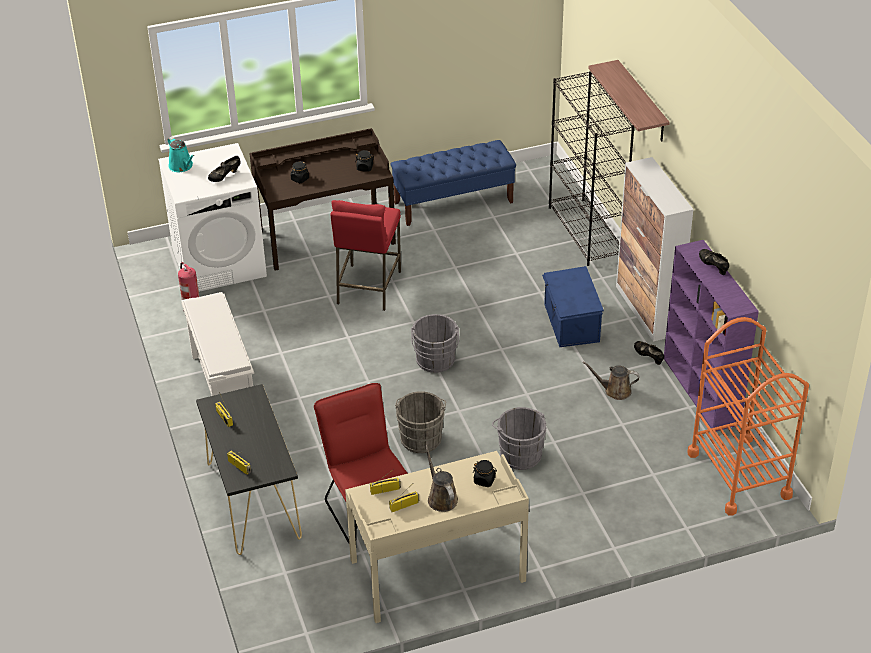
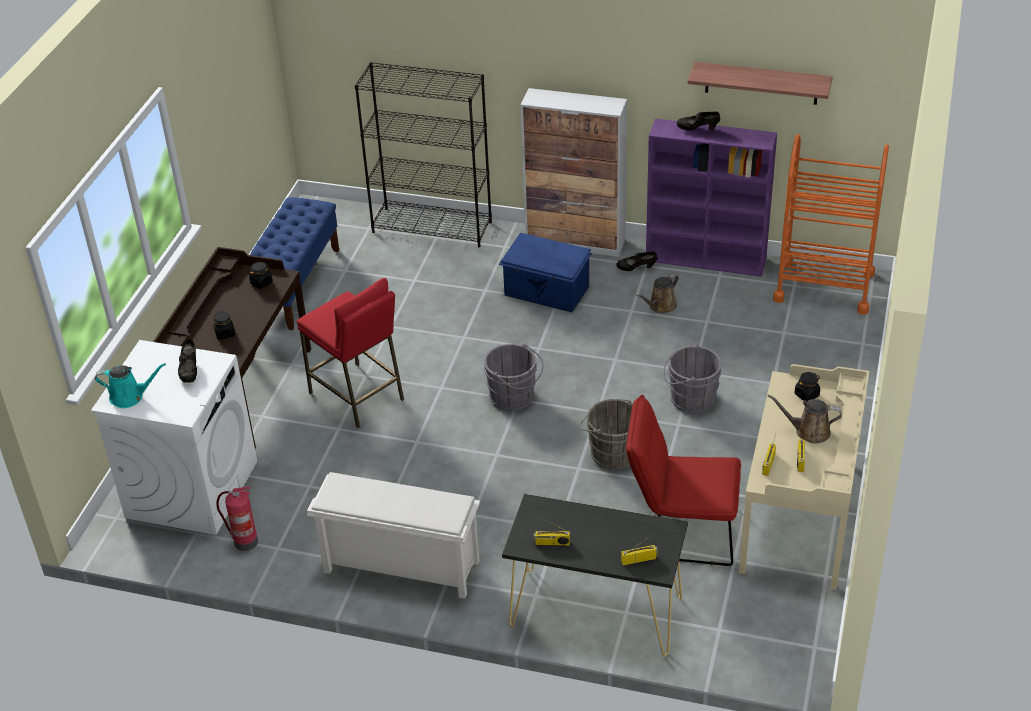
camera: 55 degrees left, 0 degrees up
shelf [588,60,670,142] -> shelf moved to [688,62,833,105]

